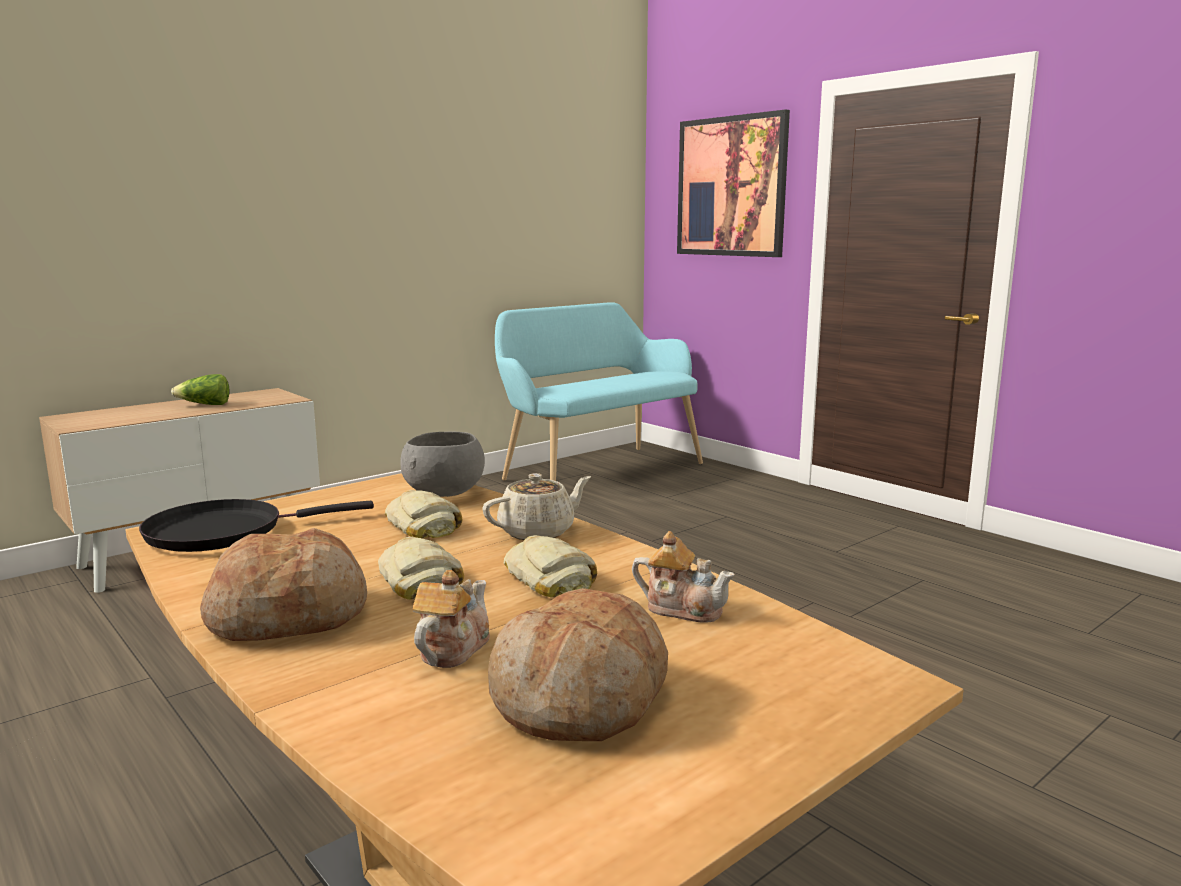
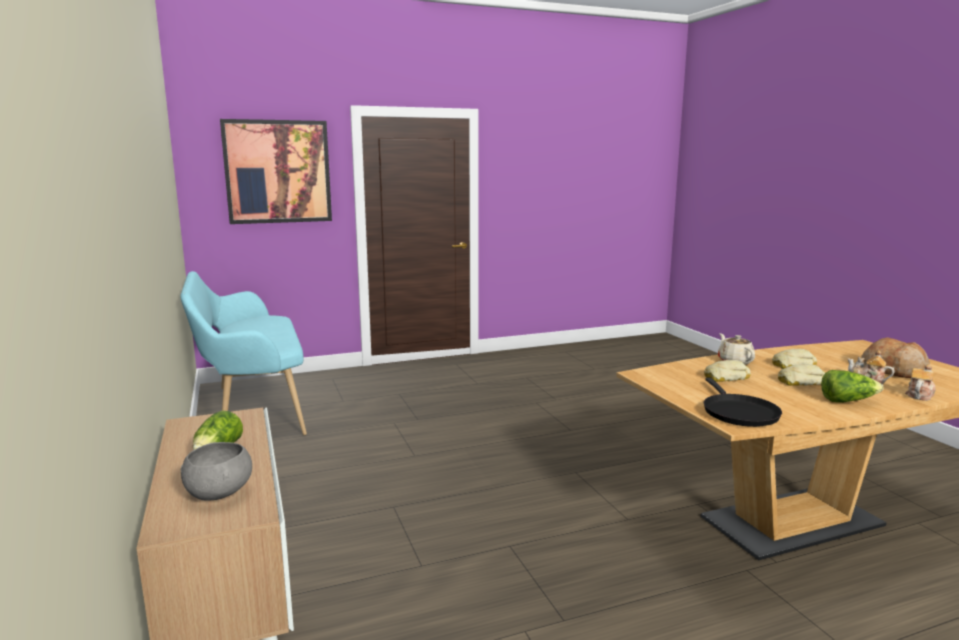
camera: 70 degrees left, 0 degrees up
bread [200,528,367,641] -> lettuce [821,370,884,403]
grey bowl [400,431,485,497] -> grey bowl moved to [180,442,252,501]
teapot [632,531,735,623] -> teapot moved to [905,364,936,401]

